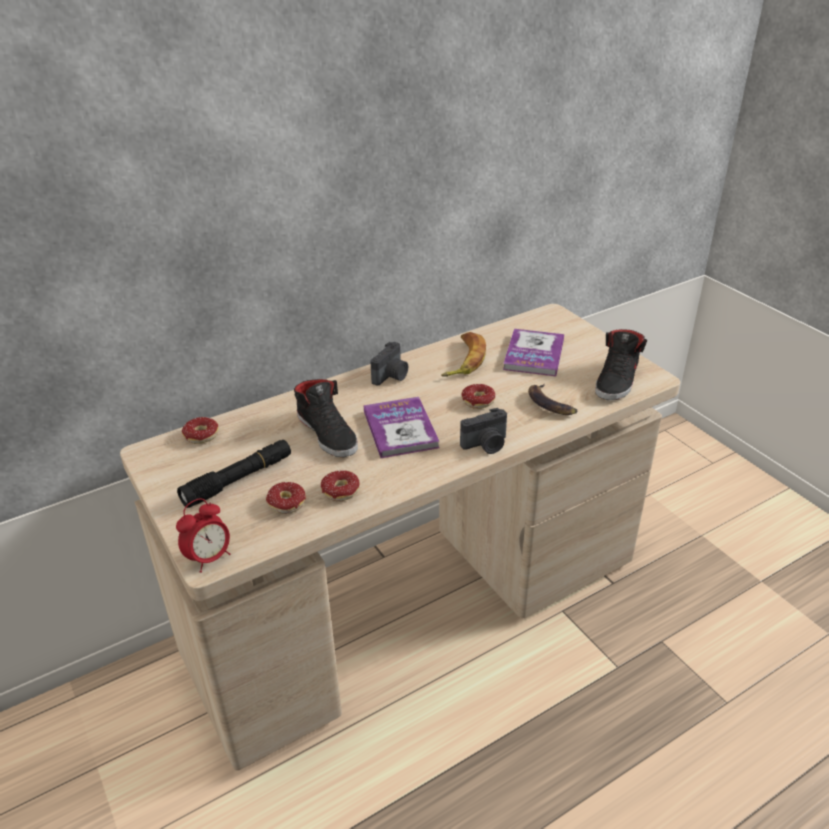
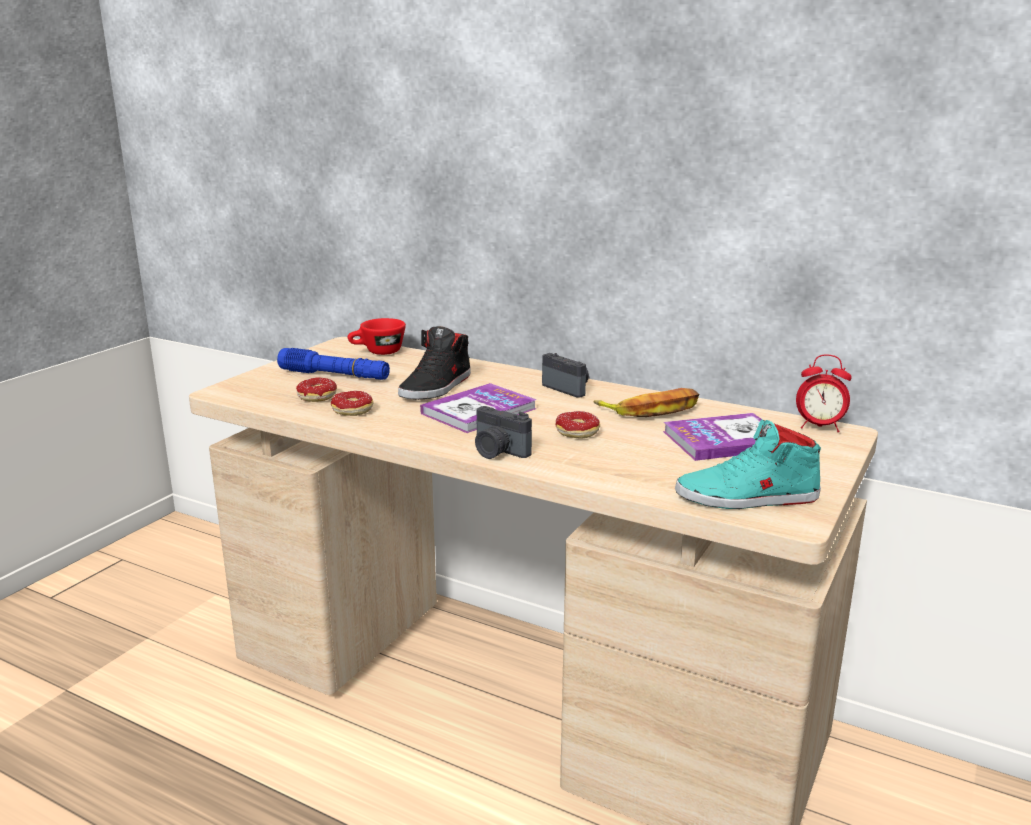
camera: 60 degrees right, 15 degrees down
alarm clock [176,498,231,573] -> alarm clock moved to [796,355,852,432]
black flashlight [177,440,291,508] -> blue flashlight [277,348,390,380]
donut [182,417,219,444] -> red cup [348,318,406,355]
camera [370,342,408,386] -> camera turned 135 degrees counterclockwise [542,353,589,398]
banana [528,384,578,415] -> none
black shoe [595,329,647,400] -> turquoise shoe [675,420,821,509]

